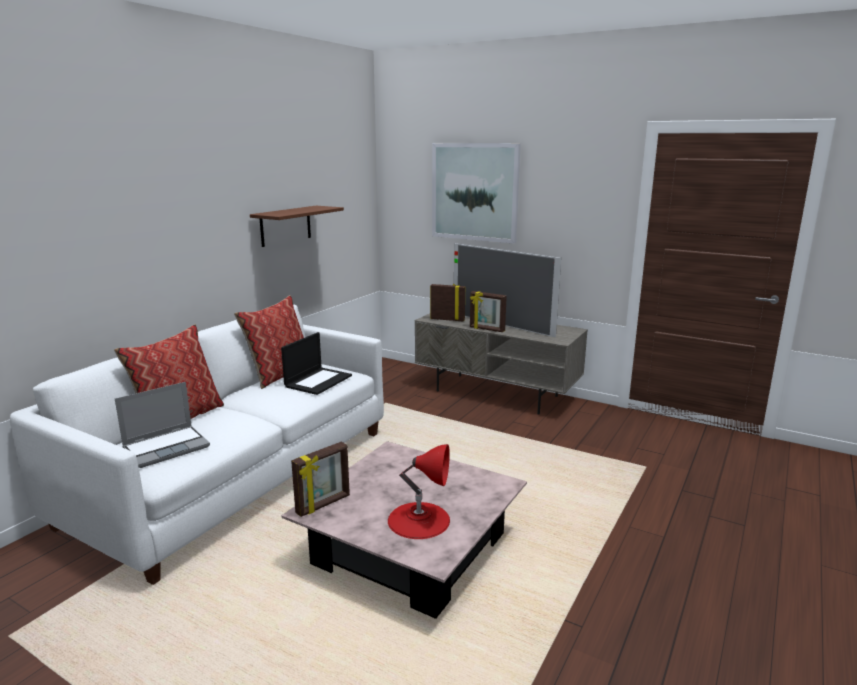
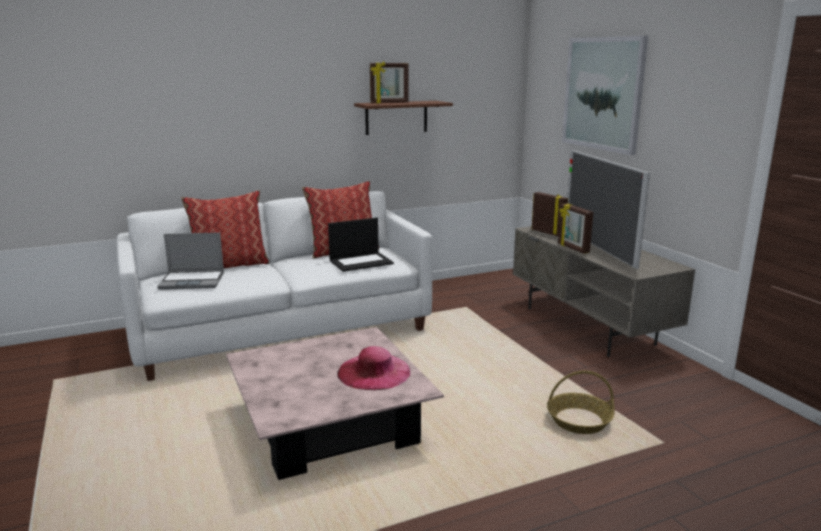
camera: 35 degrees right, 0 degrees up
picture frame [291,442,350,517] -> picture frame moved to [370,61,408,103]
red table lamp [388,444,450,539] -> none
none -> pink hat [337,346,410,390]
none -> basket [547,371,615,434]

